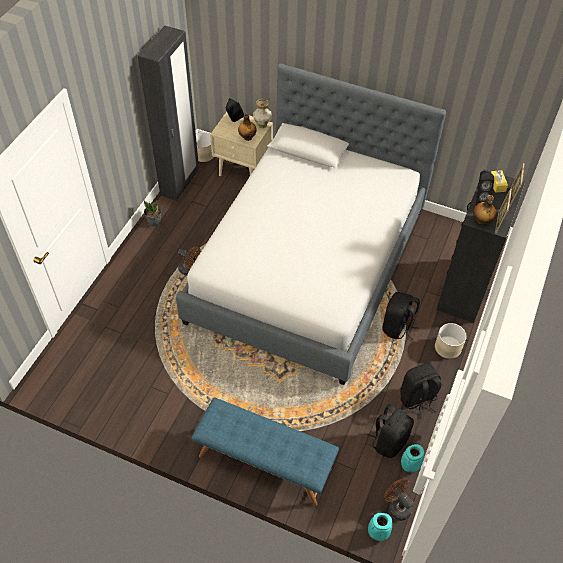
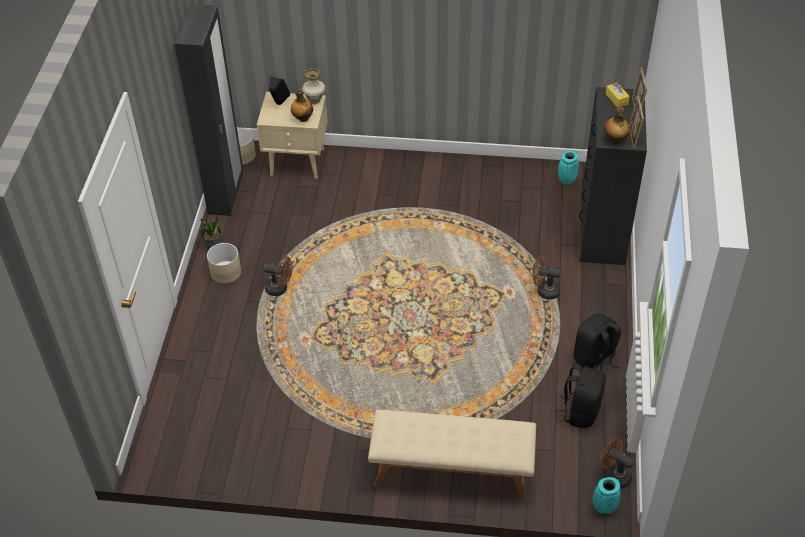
camera: 15 degrees left, 5 degrees down
bed [176,63,446,385] -> none
blue bench [192,397,339,506] -> beige bench [368,410,536,500]
black backpack [382,292,420,340] -> brown fan [532,256,561,300]
turquoise vase [401,444,424,472] -> turquoise vase moved to [558,151,579,185]
beige planter [435,323,467,359] -> beige planter moved to [207,243,241,284]
black speaker [476,171,494,205] -> none

